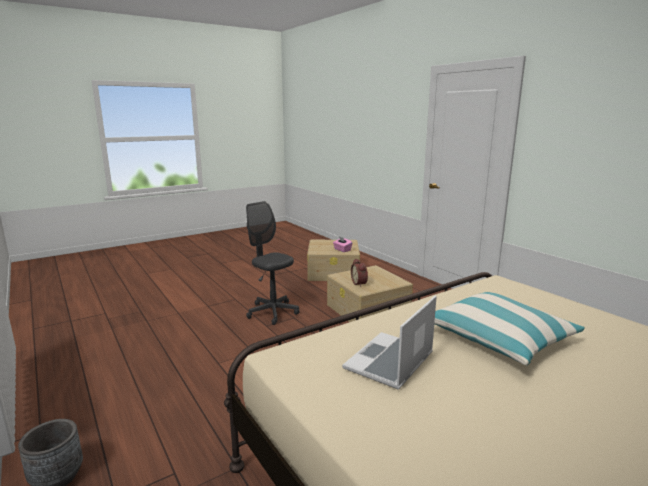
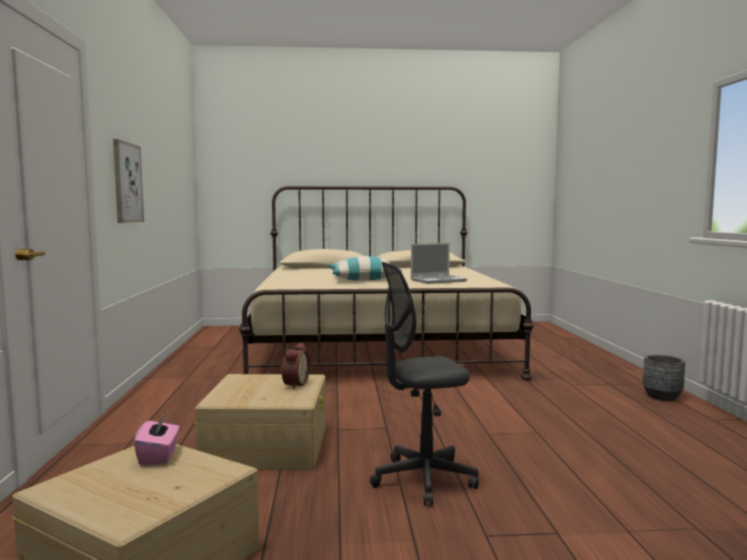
camera: 150 degrees left, 10 degrees down
grey office chair [246,201,299,325] -> grey office chair turned 90 degrees clockwise [370,262,479,506]
none -> picture [113,139,144,223]

